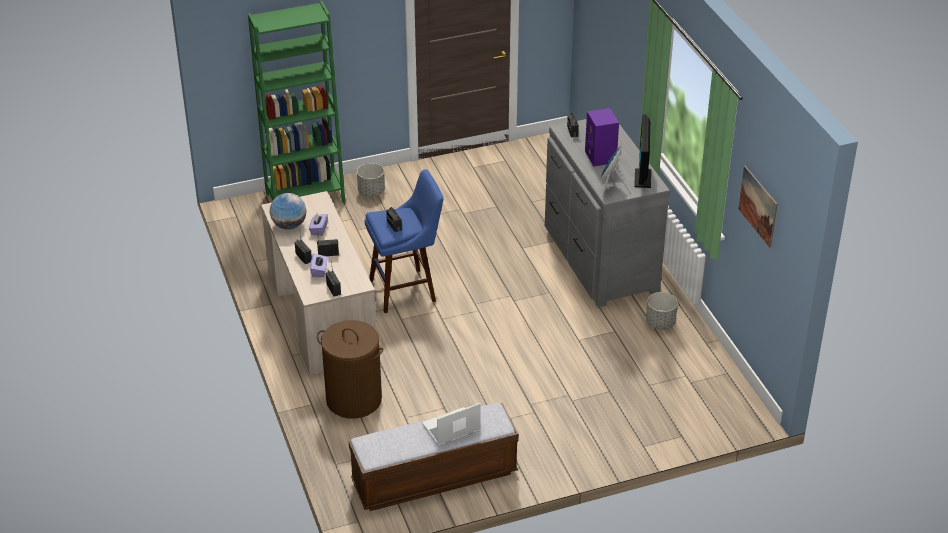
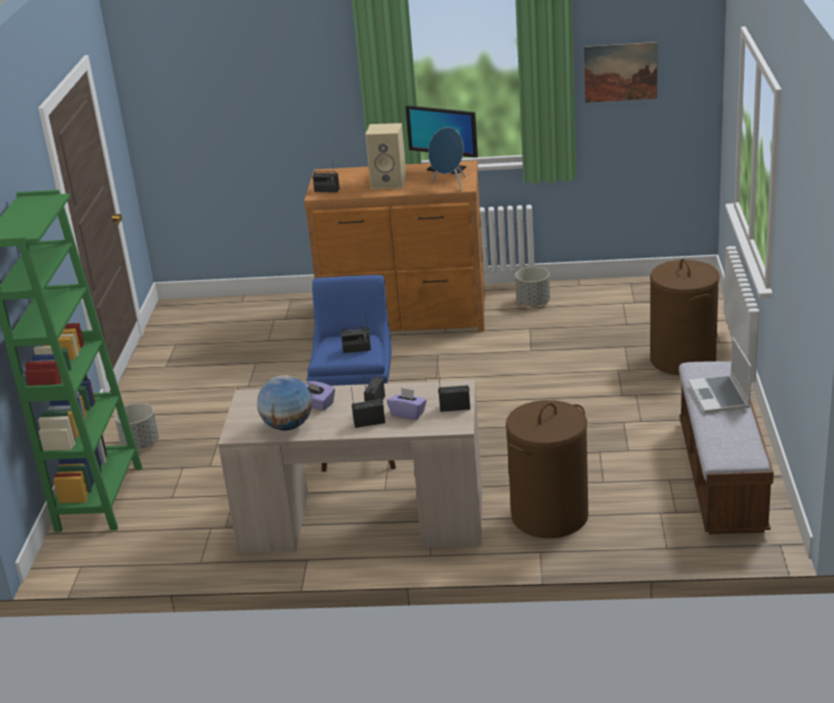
camera: 65 degrees left, 10 degrees down
grey dresser [545,119,670,308] -> brown dresser [304,160,485,332]
purple speaker [585,108,619,167] -> beige speaker [365,123,407,189]
none -> brown laundry basket [650,259,720,376]

